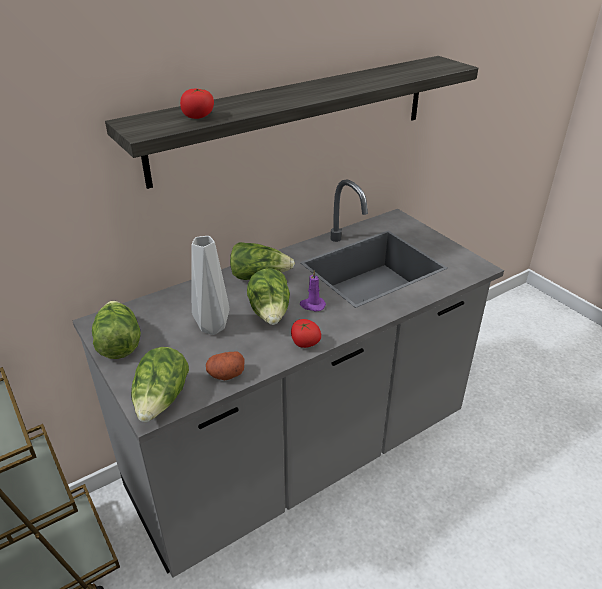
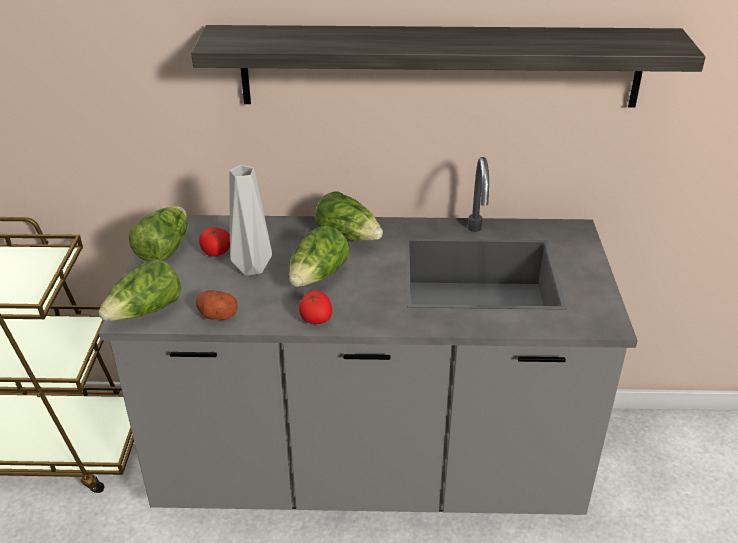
camera: 35 degrees right, 0 degrees up
tomato [180,89,214,119] -> tomato moved to [199,227,230,257]
purple candle [300,270,326,312] -> none

